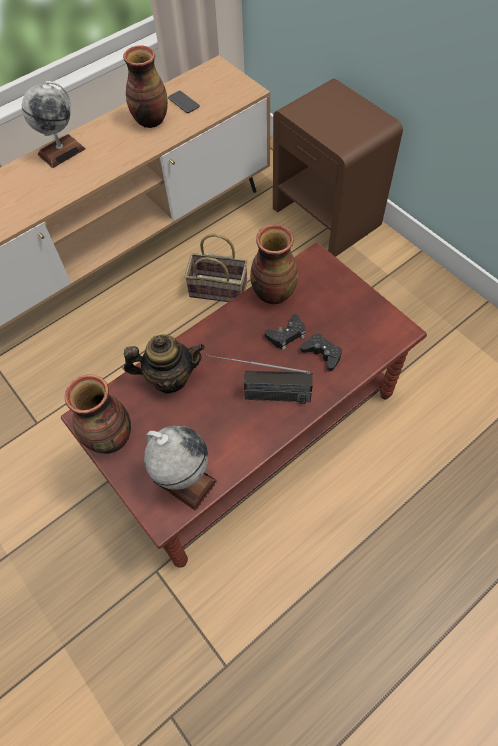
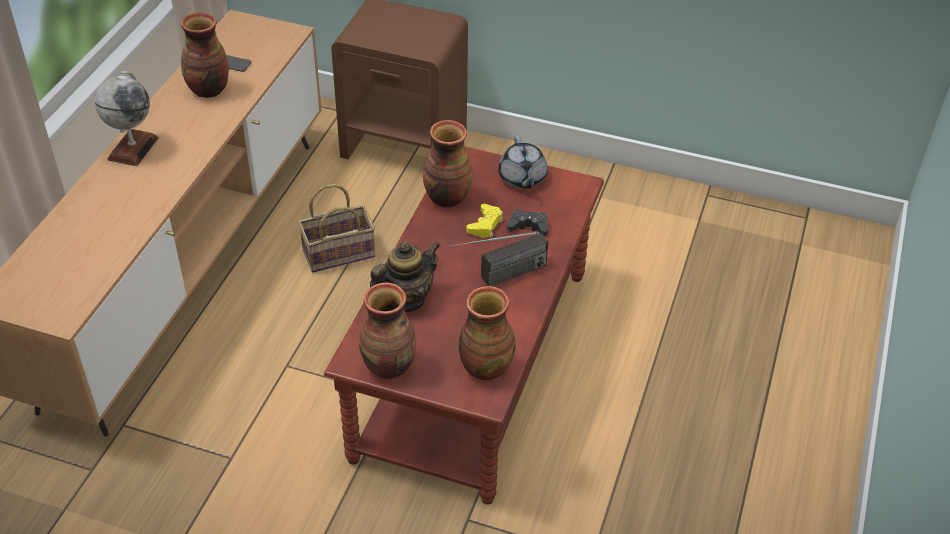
camera: 35 degrees left, 15 degrees down
globe [144,425,217,511] -> vase [459,286,516,380]
black game controller [265,314,305,350] -> yellow game controller [466,204,503,238]
none -> grey teapot [498,136,548,189]

